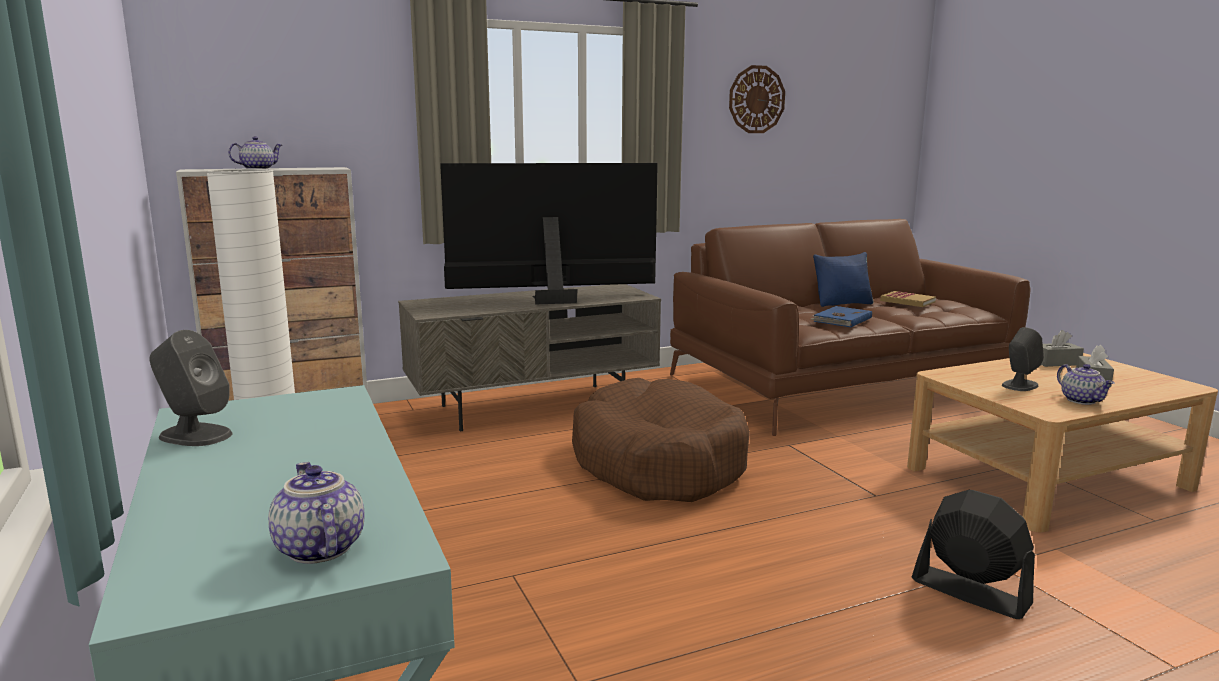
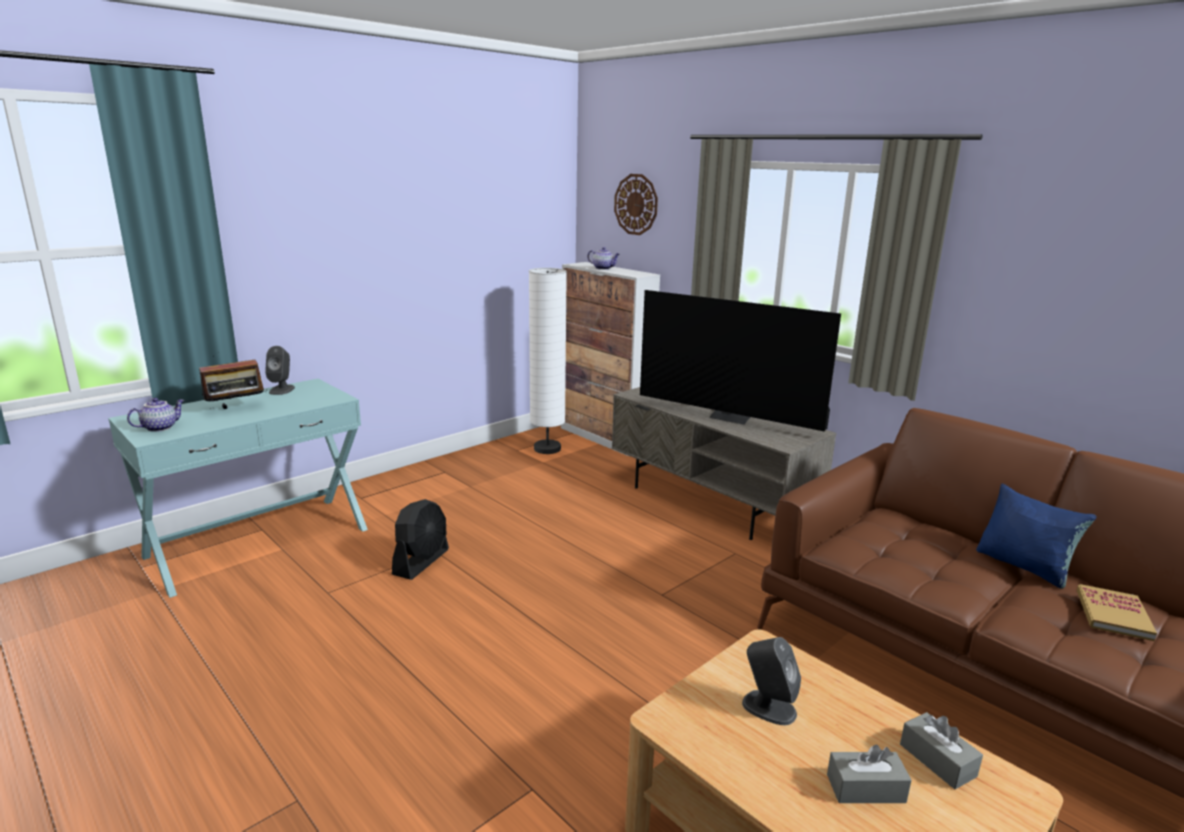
camera: 70 degrees right, 5 degrees up
television [440,163,658,304] -> television turned 150 degrees clockwise [640,290,841,432]
brown dog bed [572,378,750,502] -> none
wall clock [729,65,785,133] -> wall clock moved to [614,174,658,235]
blue book [811,306,872,328] -> none
black fan [912,490,1035,619] -> black fan moved to [392,499,449,580]
teapot [1057,364,1114,405] -> none
none -> radio [199,357,267,409]

